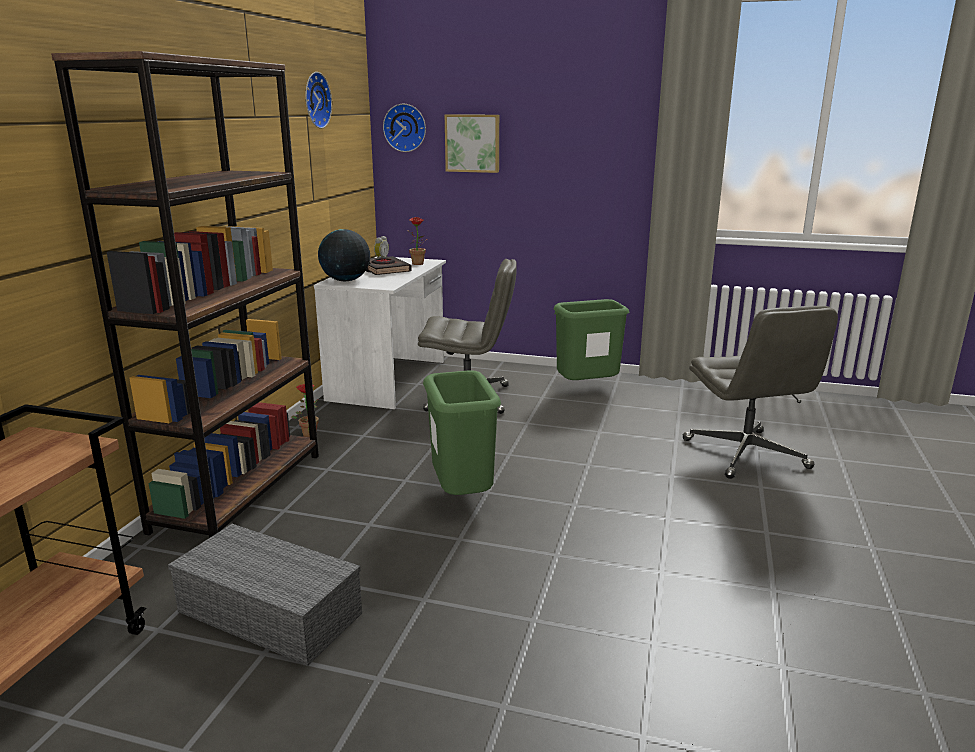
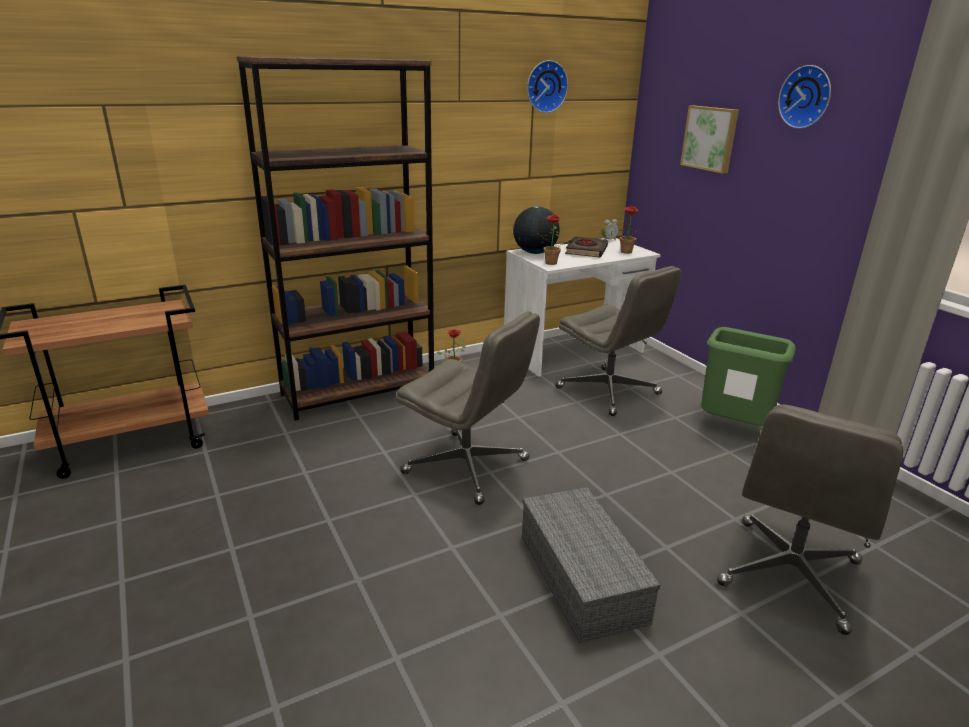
camera: 45 degrees right, 5 degrees up
grey storage box [168,524,362,666] -> grey storage box moved to [522,487,660,643]
wall clock [383,104,426,152] -> wall clock moved to [778,65,831,128]
green trash can [423,370,501,495] -> grey office chair [396,311,540,505]
none -> potted plant [534,215,569,265]

